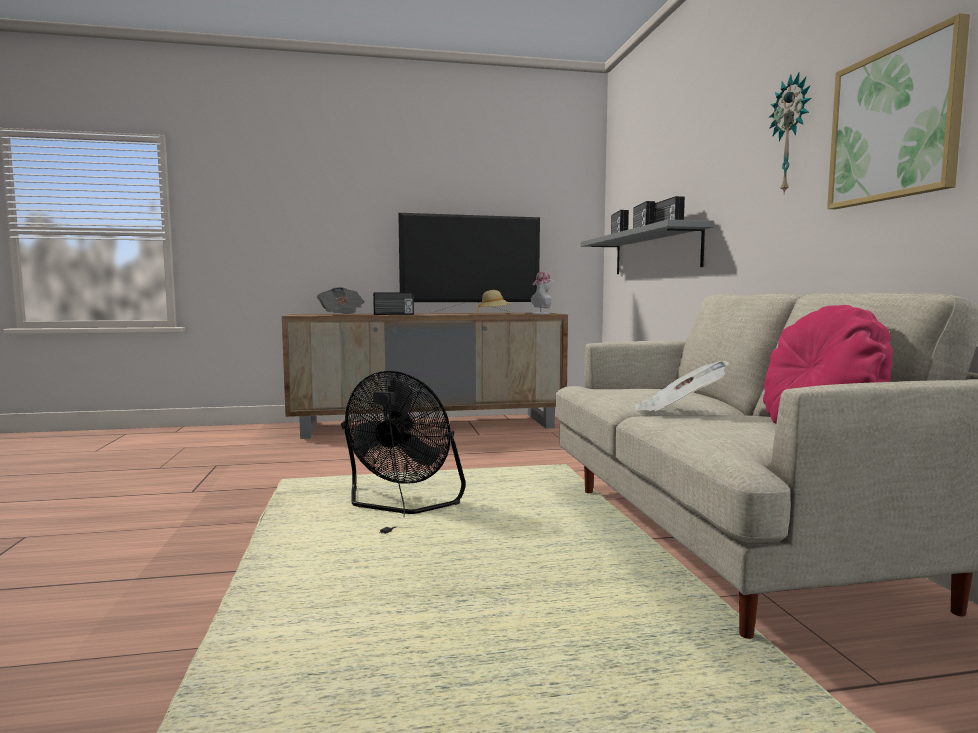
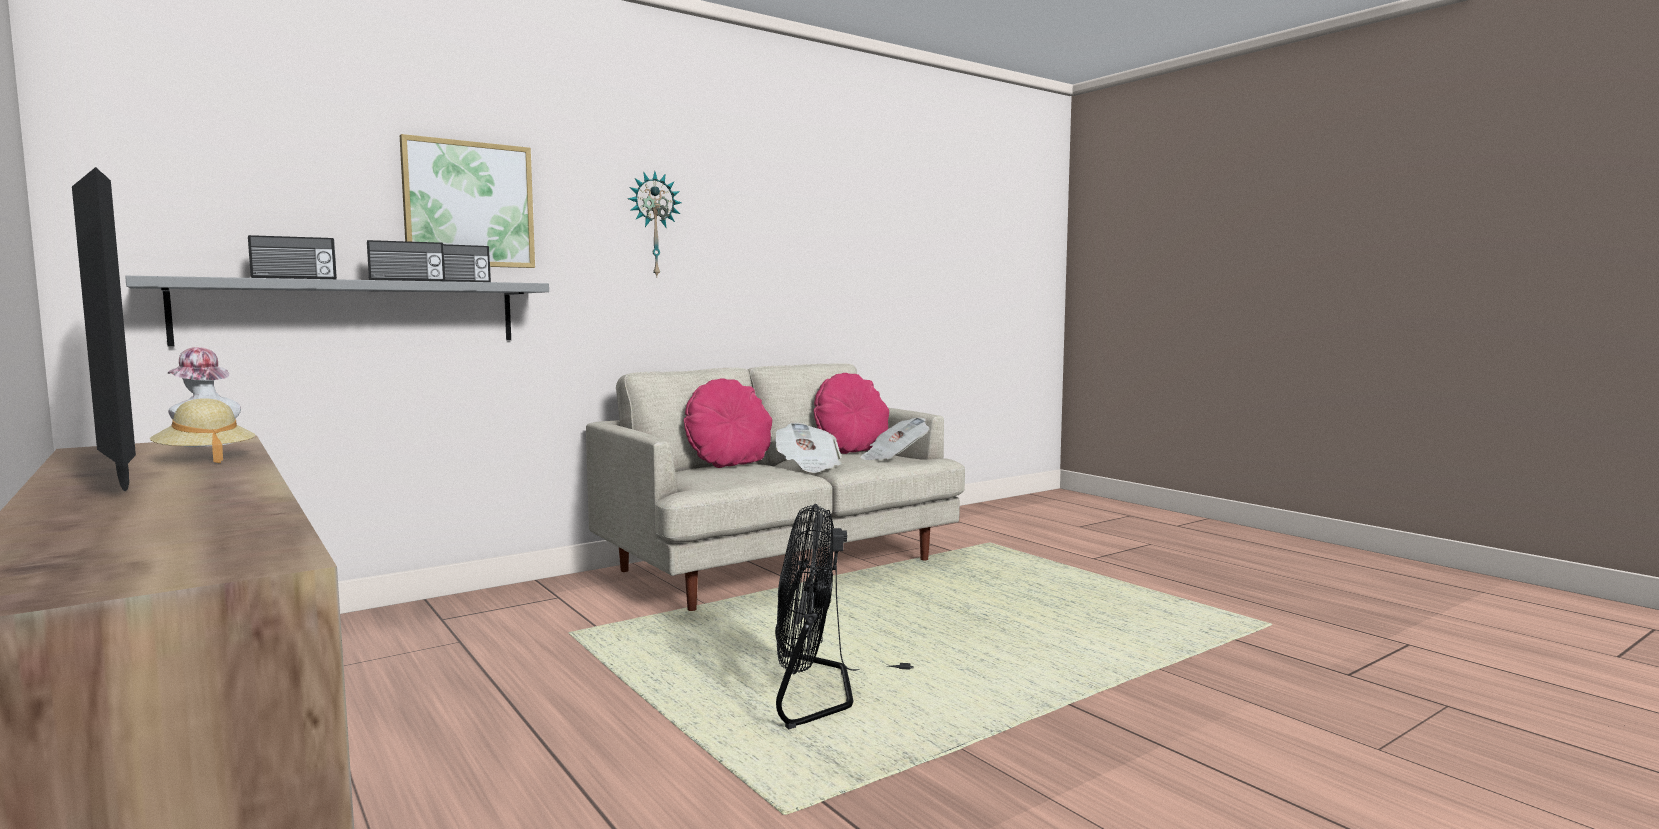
camera: 115 degrees left, 0 degrees up
newspaper [317,287,364,314] -> newspaper moved to [860,417,929,460]
radio [373,292,414,315] -> none
picture [827,13,970,209] -> picture moved to [400,134,535,268]
none -> pink pillow [684,378,772,468]

